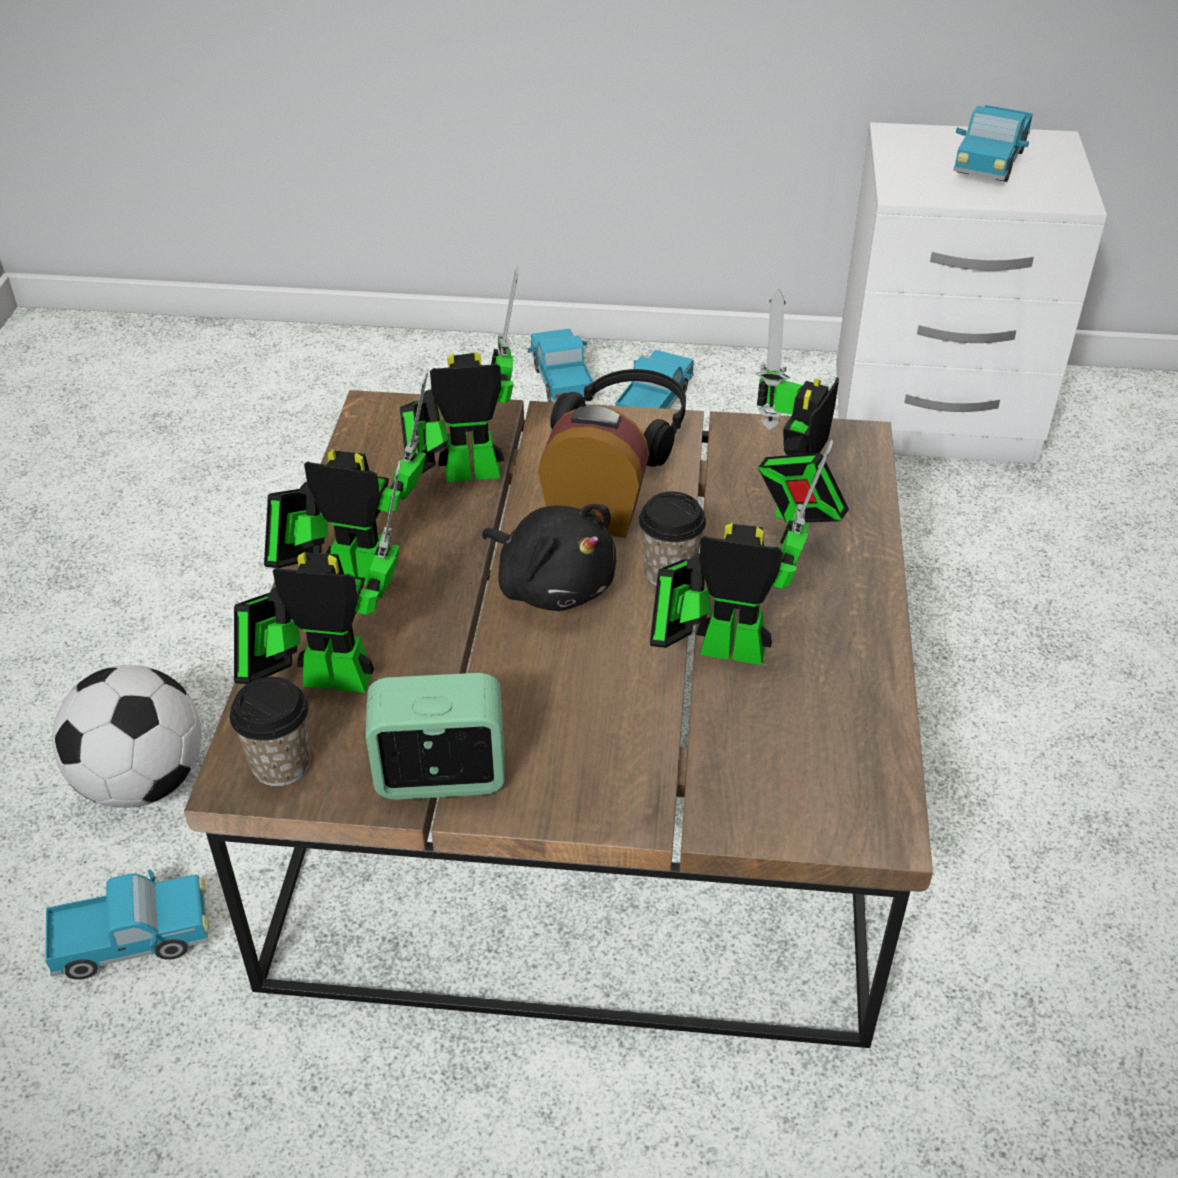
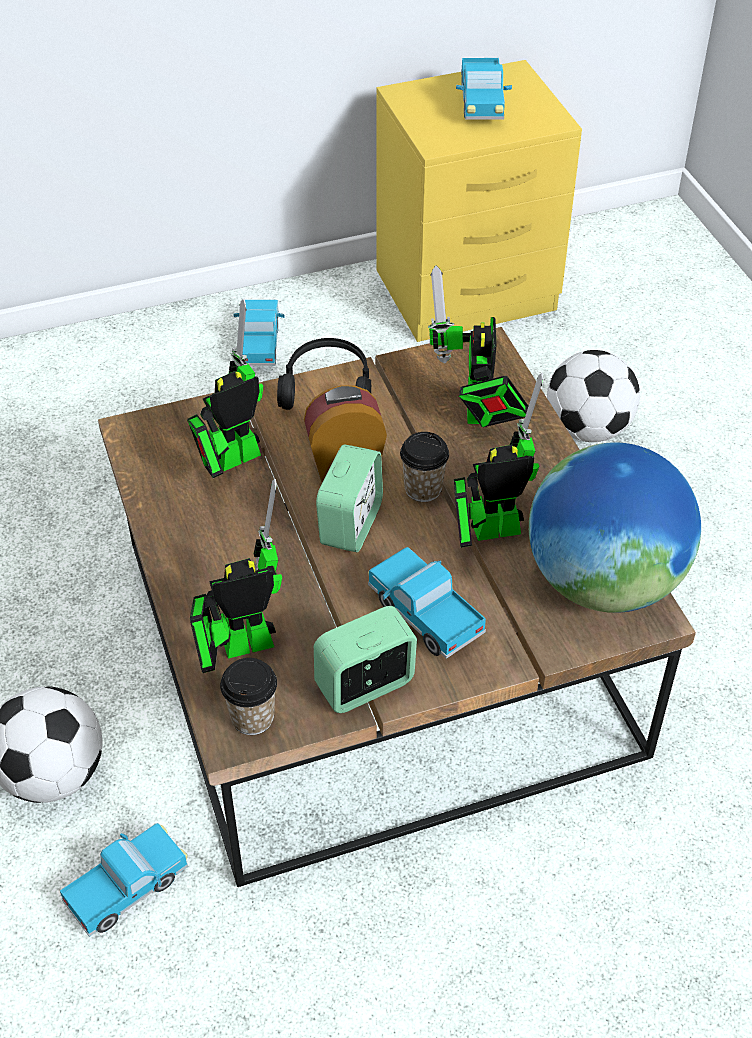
camera: 25 degrees left, 5 degrees up
toy robot [264,371,428,585] -> none
black plush toy [482,504,616,611] -> alarm clock [316,444,383,552]
toy truck [528,329,595,402] -> toy truck moved to [368,547,486,659]
white nightstand [836,122,1107,463] -> yellow nightstand [377,60,582,342]
none -> globe [529,442,701,613]
none -> football [547,350,640,442]

